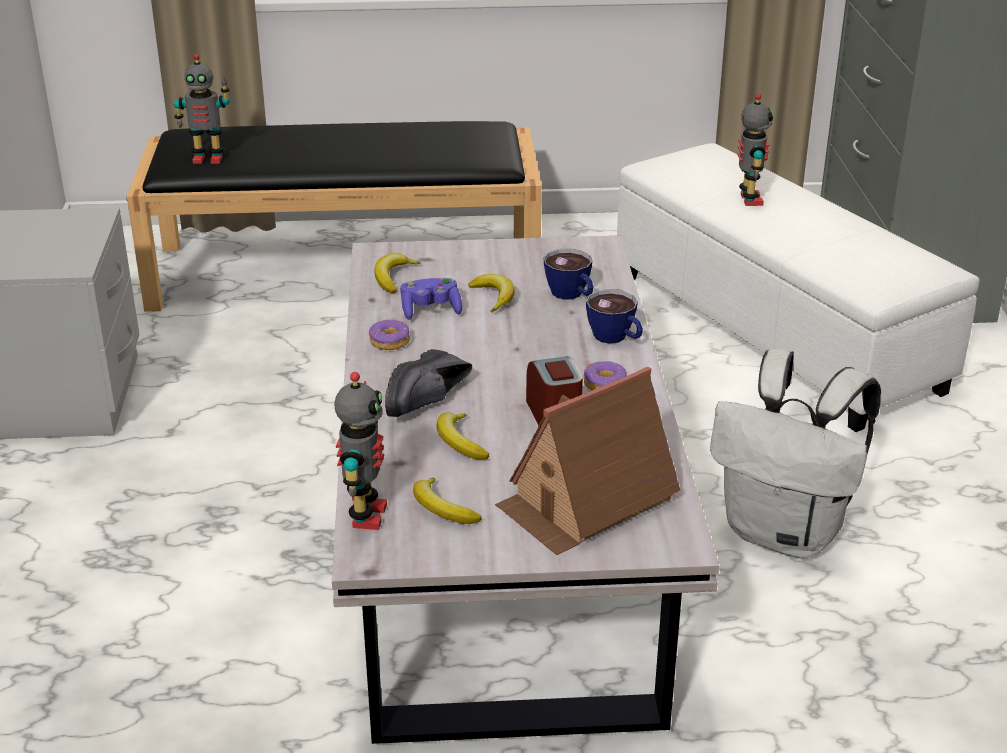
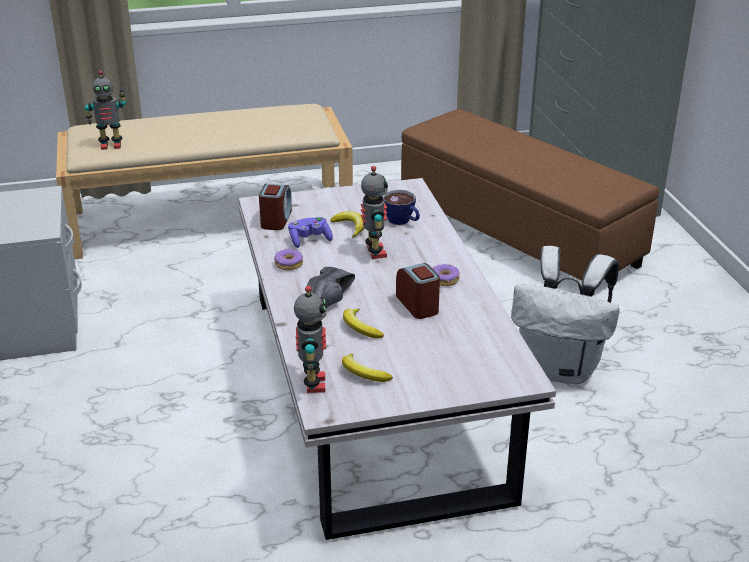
camera: 10 degrees left, 0 degrees up
black bench [126,121,542,312] -> beige bench [56,104,353,259]
banana [374,253,421,294] -> alarm clock [259,184,292,230]
toy house [495,366,680,555] -> none
cup [586,289,643,344] -> none
white ottoman [617,143,980,432] -> brown ottoman [401,109,659,296]
toy robot [737,93,773,206] -> toy robot moved to [361,166,388,259]

